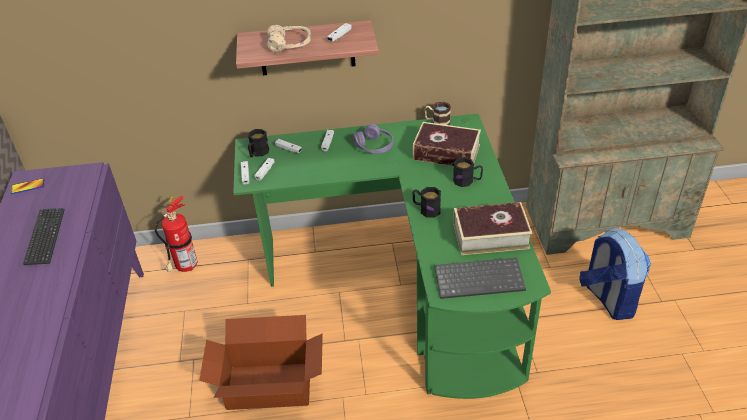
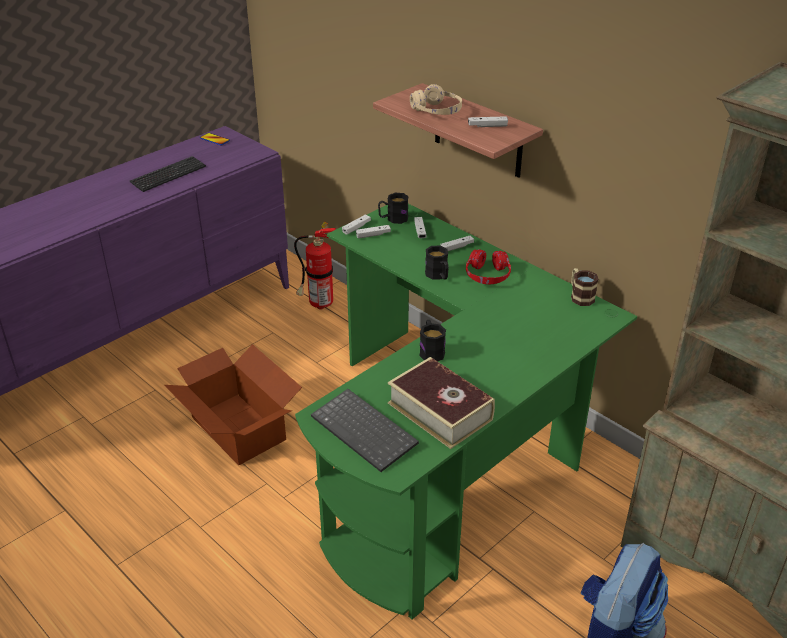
camera: 50 degrees right, 5 degrees down
purple headphones [353,124,393,153] -> red headphones [466,249,511,285]
book [413,122,481,166] -> none
black mug [453,157,483,187] -> black mug moved to [425,246,449,280]

